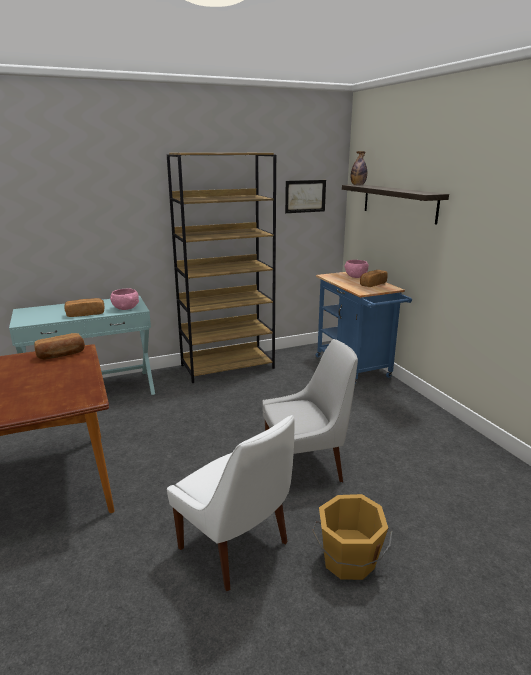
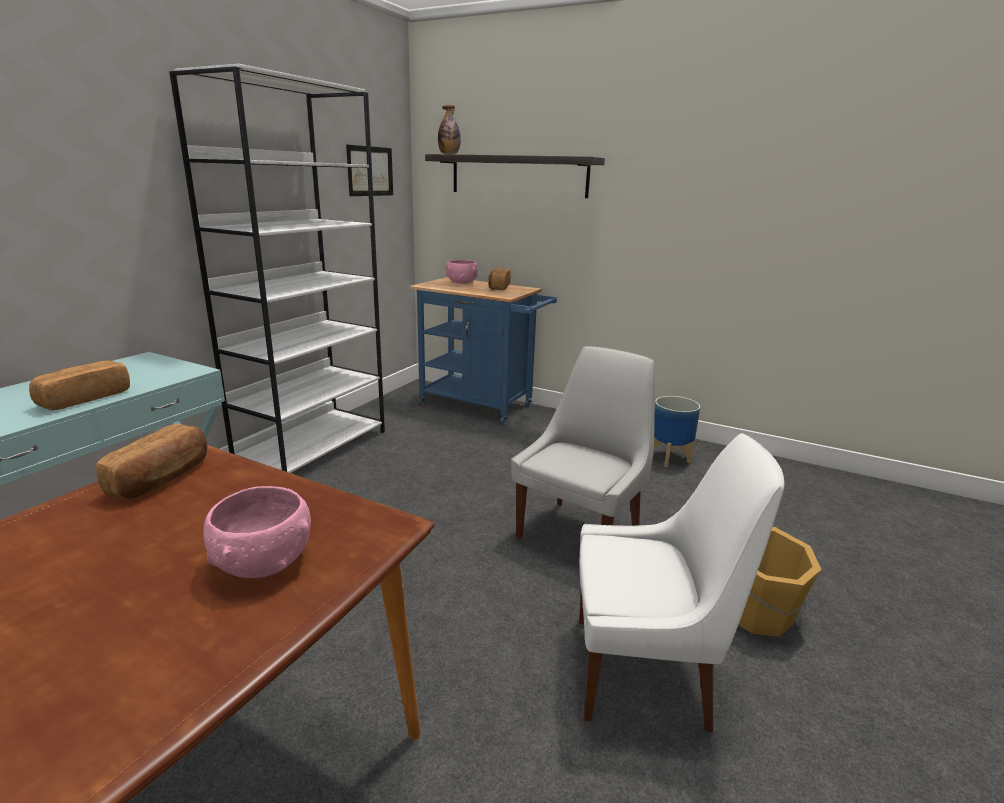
camera: 40 degrees left, 0 degrees up
pink bowl [110,288,139,310] -> pink bowl moved to [203,486,311,578]
brown bookcase [167,153,276,383] -> white bookcase [169,64,385,473]
none -> planter [654,396,700,467]

